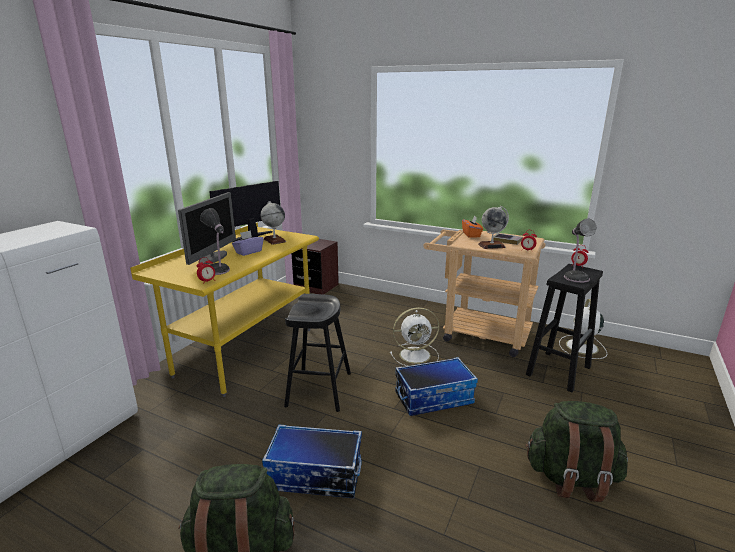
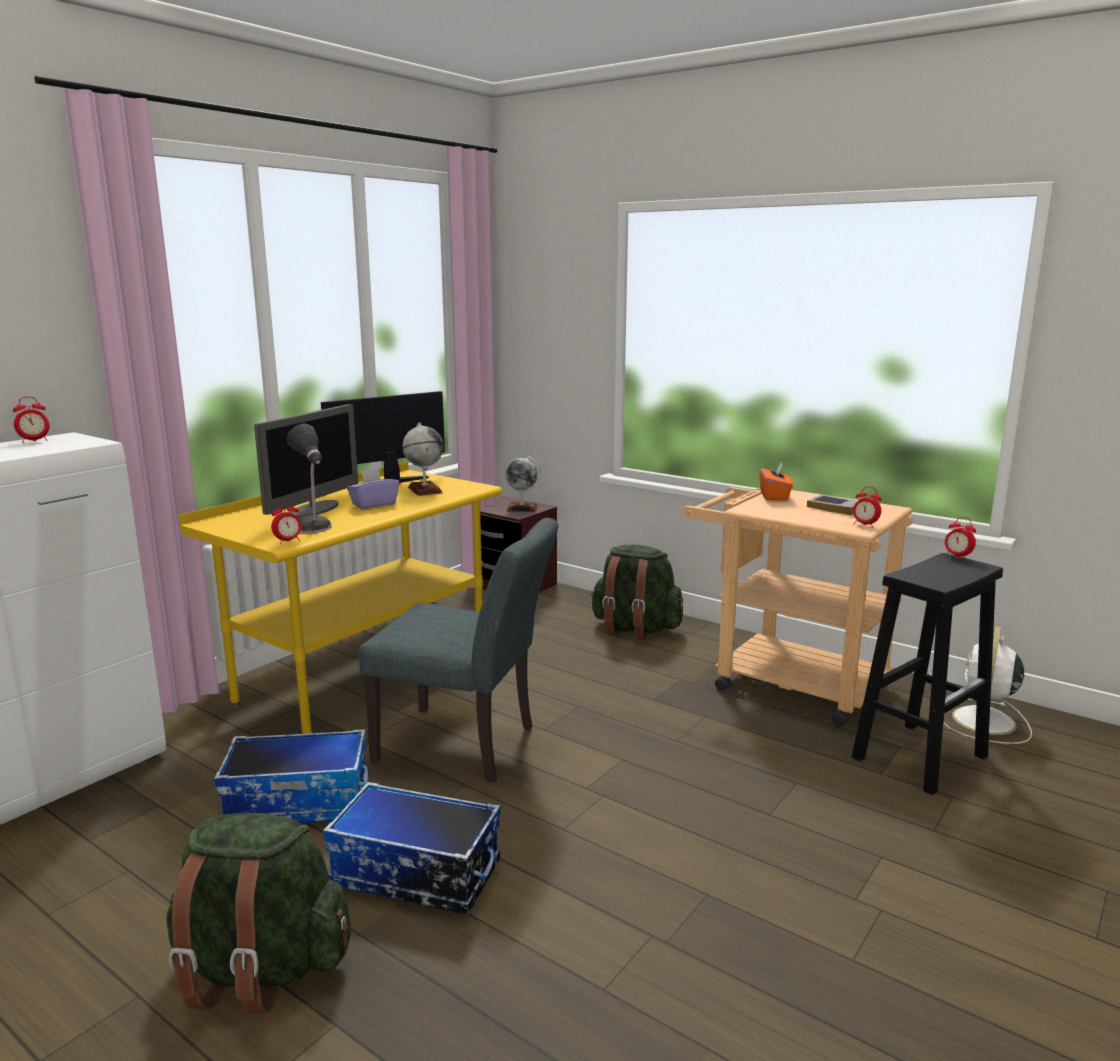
camera: 10 degrees right, 5 degrees down
black stool [284,294,351,412] -> grey chair [359,518,558,782]
white fan [390,307,439,366] -> none
storage box [395,357,478,416] -> storage box moved to [214,729,368,824]
globe [478,206,509,249] -> globe moved to [505,456,541,512]
green backpack [525,401,628,502] -> green backpack moved to [591,544,683,640]
table lamp [564,218,597,283] -> none
none -> alarm clock [13,397,49,443]

